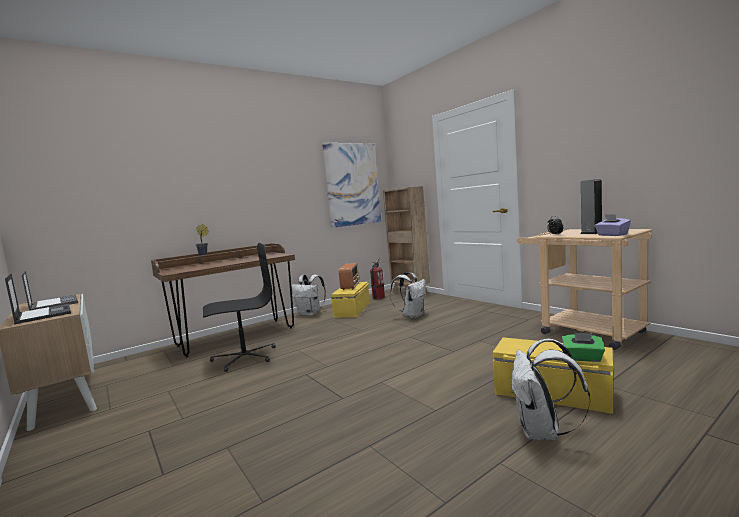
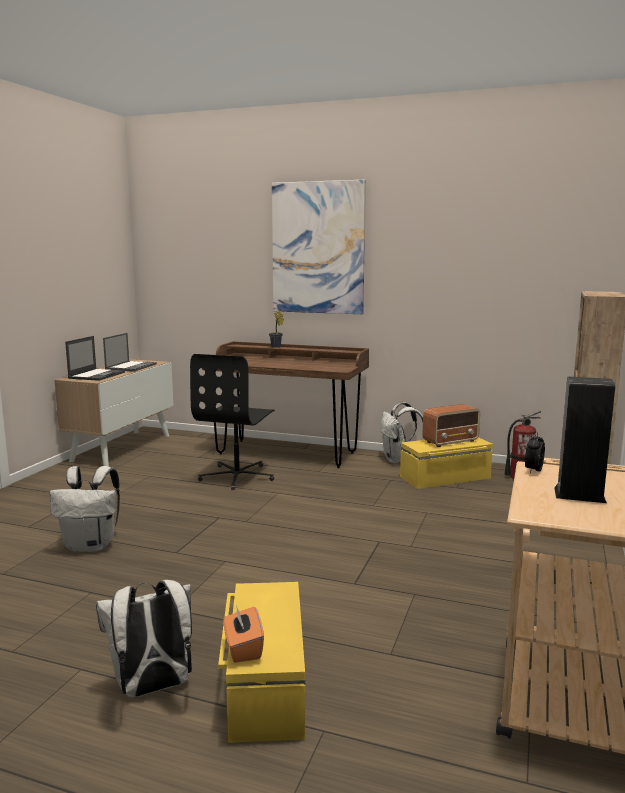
camera: 55 degrees right, 5 degrees up
black office chair [203,243,276,372] -> black office chair turned 75 degrees clockwise [190,354,275,490]
picture [322,143,381,228] -> picture moved to [272,180,366,314]
white backpack [390,272,425,319] -> white backpack moved to [50,466,120,552]
green tissue box [562,332,605,362] -> orange tissue box [223,605,264,663]
purple tissue box [595,214,631,236] -> none

